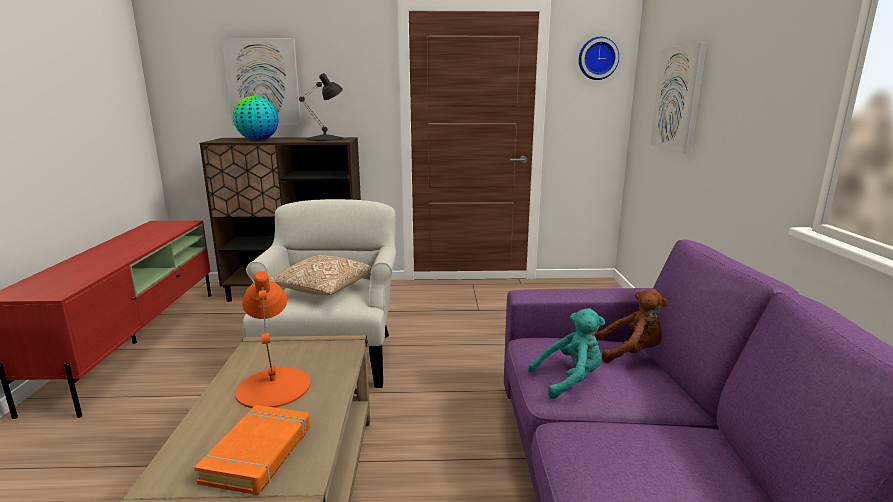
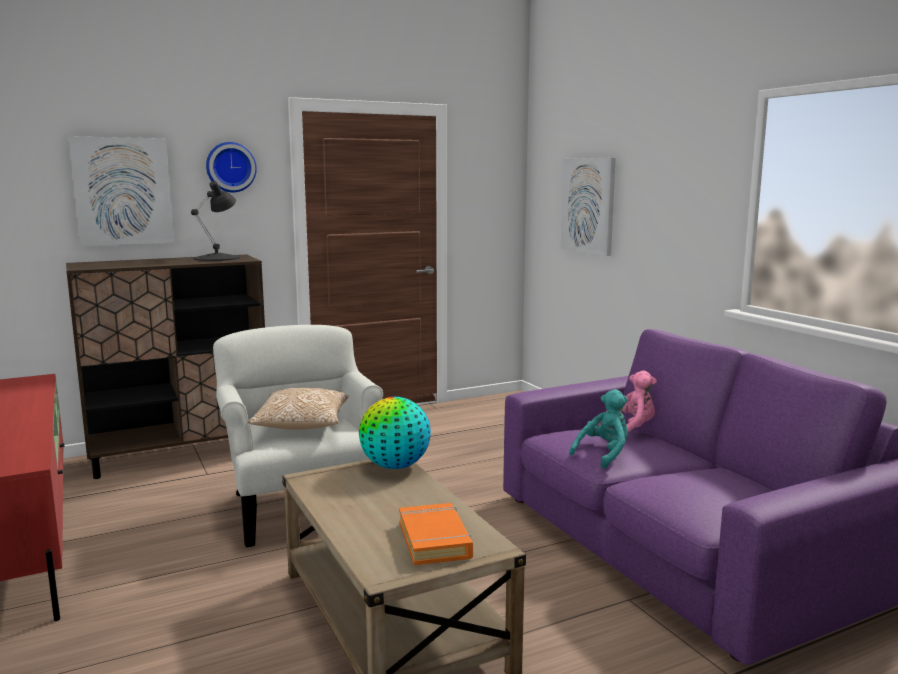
camera: 25 degrees left, 5 degrees down
globe [233,96,279,141] -> globe moved to [359,397,431,469]
orange table lamp [235,271,310,408] -> none
wall clock [579,37,619,80] -> wall clock moved to [206,142,257,192]
brown plush toy [595,289,668,363] -> pink plush toy [597,370,657,432]

